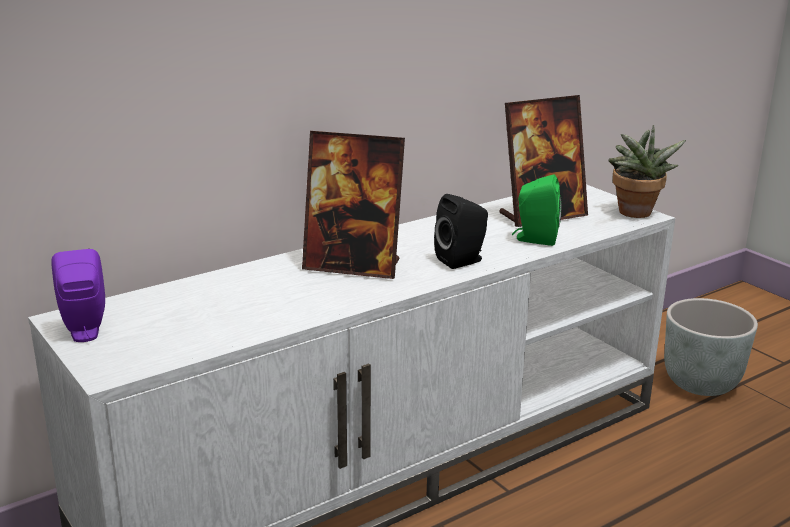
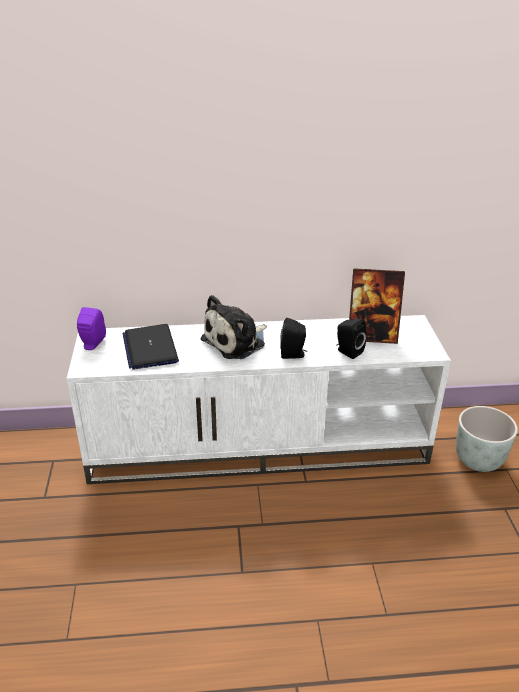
camera: 30 degrees right, 10 degrees up
picture frame [302,131,405,279] -> plush toy [201,295,267,359]
green speaker [512,175,562,246] -> black speaker [336,319,367,359]
potted plant [608,125,686,218] -> none
none -> laptop [123,324,179,370]

